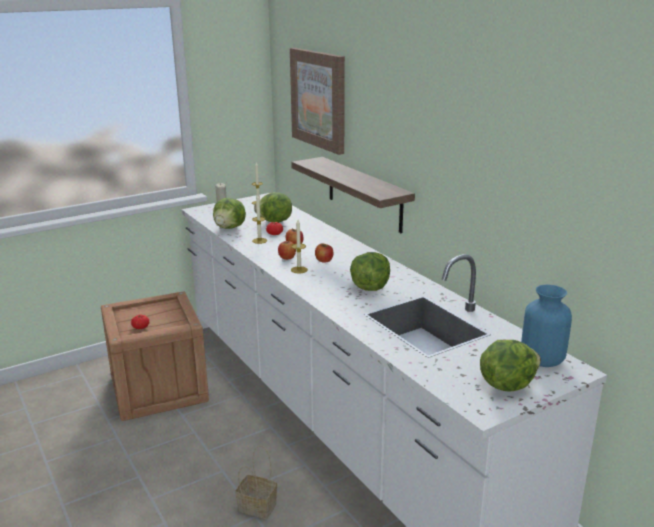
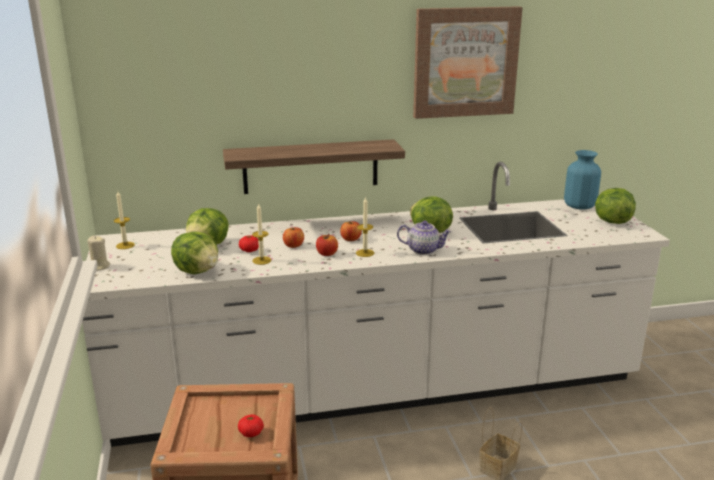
camera: 70 degrees left, 0 degrees up
picture [290,48,345,155] -> picture moved to [413,6,523,119]
none -> teapot [397,221,452,255]

